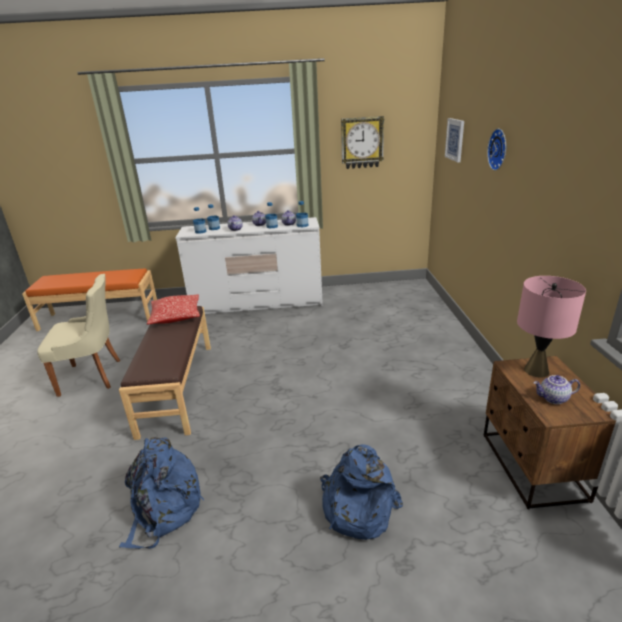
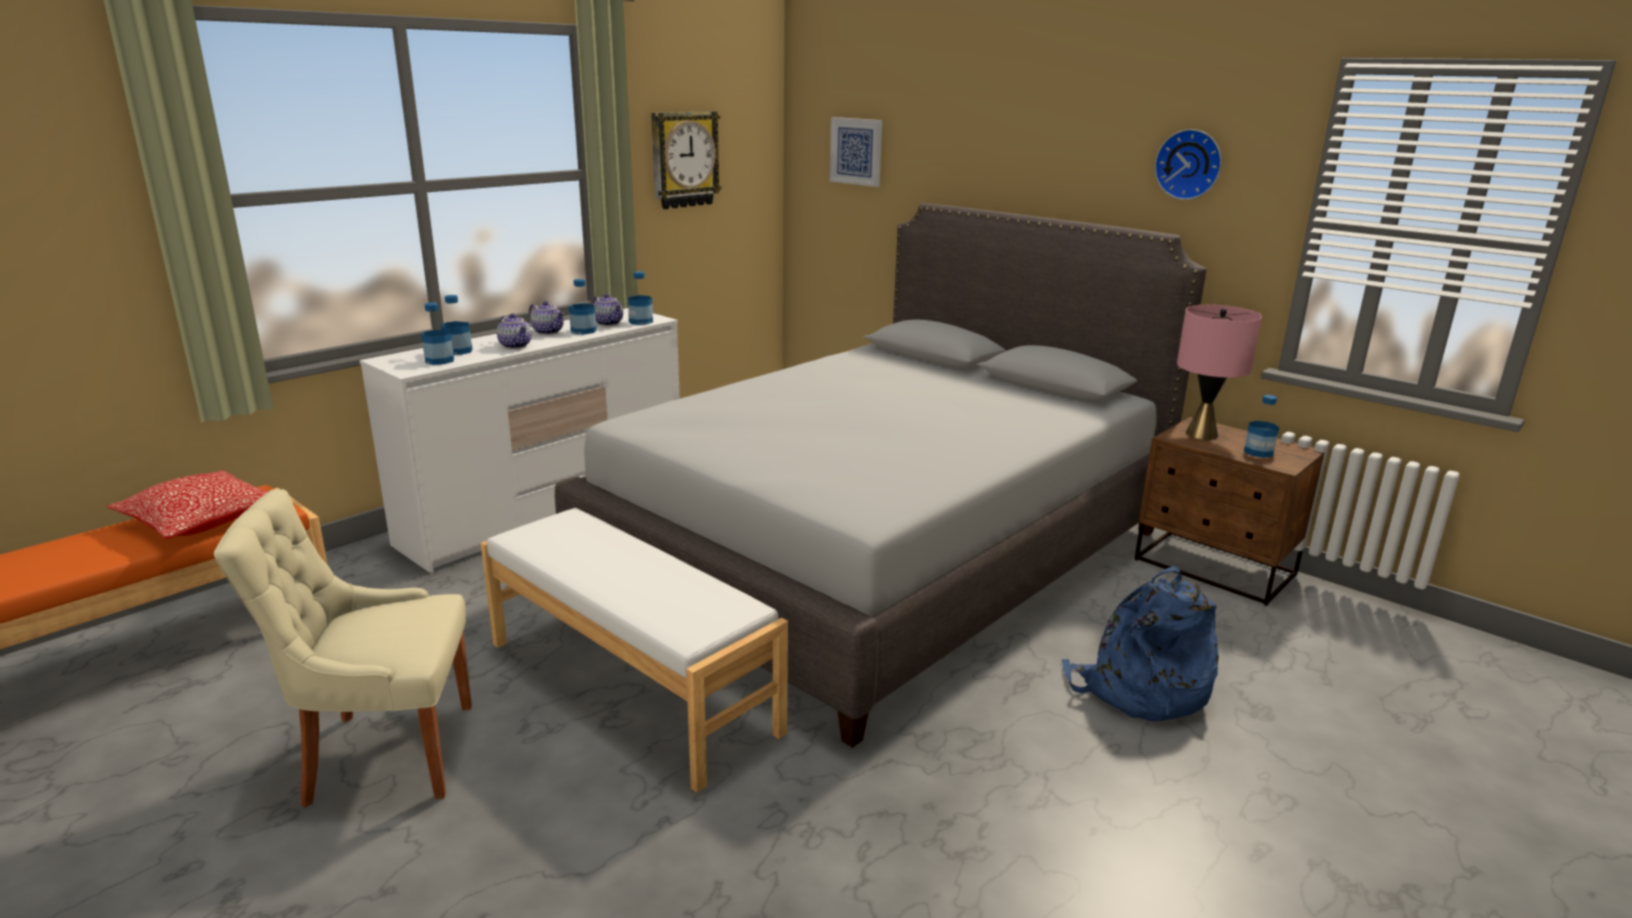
camera: 45 degrees left, 5 degrees down
beige chair [37,274,120,397] -> beige chair turned 135 degrees counterclockwise [214,489,472,808]
brown bench [119,306,211,440] -> white bench [481,508,788,793]
blue backpack [119,437,204,549] -> none
pillow [147,294,200,325] -> pillow moved to [107,470,269,539]
wall clock [487,129,506,171] -> wall clock moved to [1154,129,1222,200]
teapot [533,375,580,404] -> bottle [1244,395,1279,458]
none -> grey bed [555,203,1207,748]

